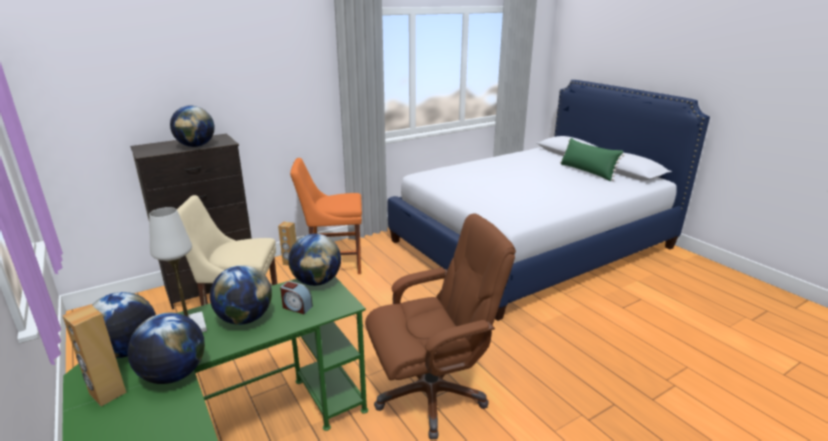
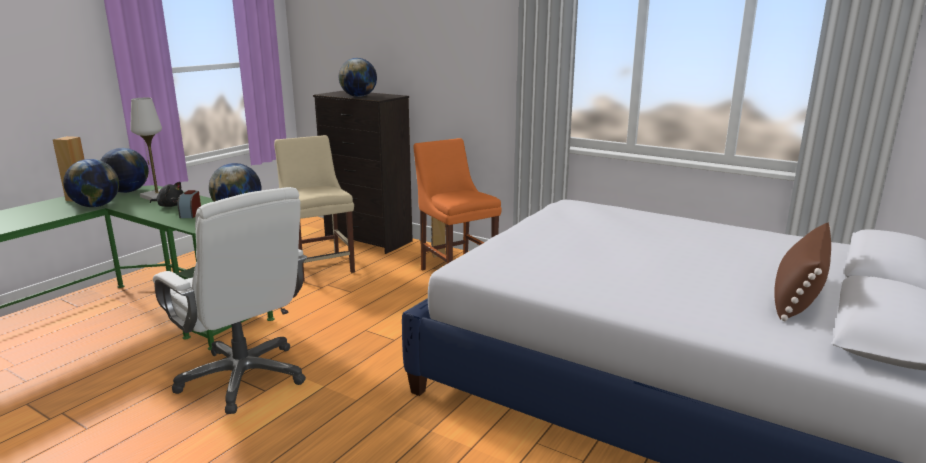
camera: 65 degrees right, 5 degrees down
globe [210,265,272,325] -> black plush toy [150,182,184,207]
brown office chair [365,214,516,439] -> white office chair [153,187,307,414]
green pillow [560,138,625,181] -> brown pillow [774,222,831,321]

